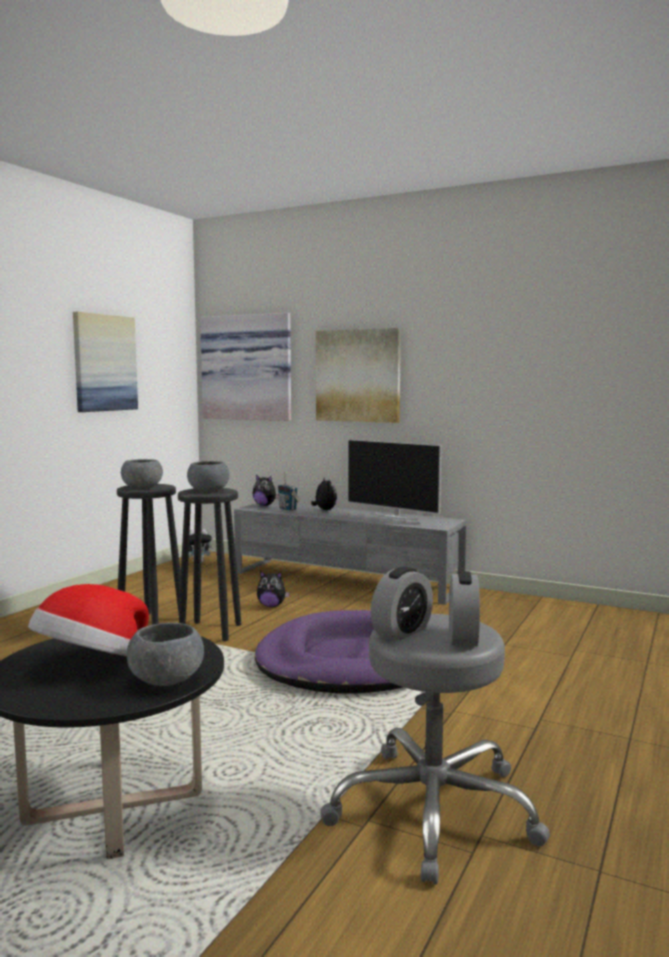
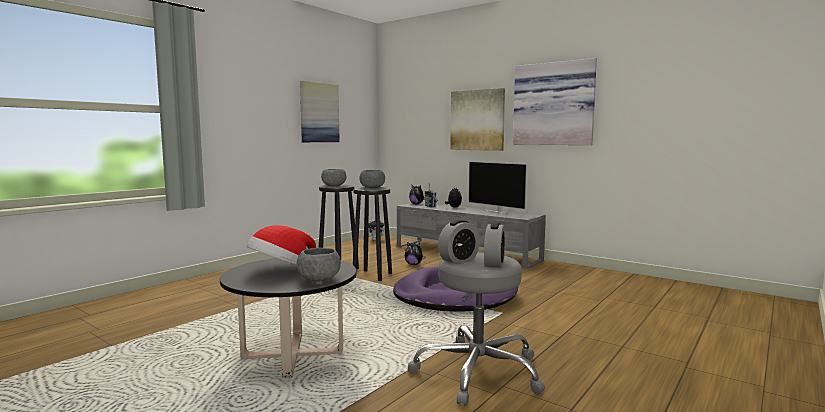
camera: 10 degrees right, 0 degrees up
picture [200,313,291,421] -> picture moved to [513,58,597,145]

